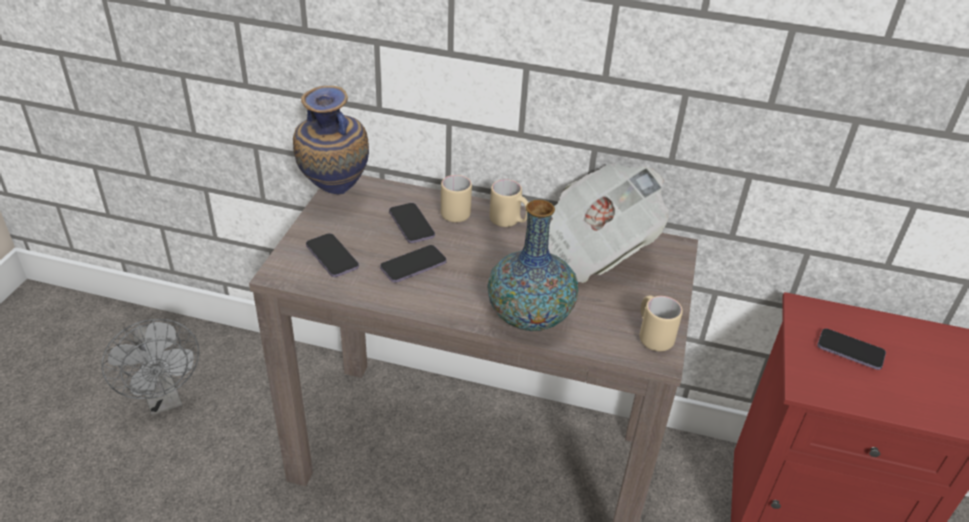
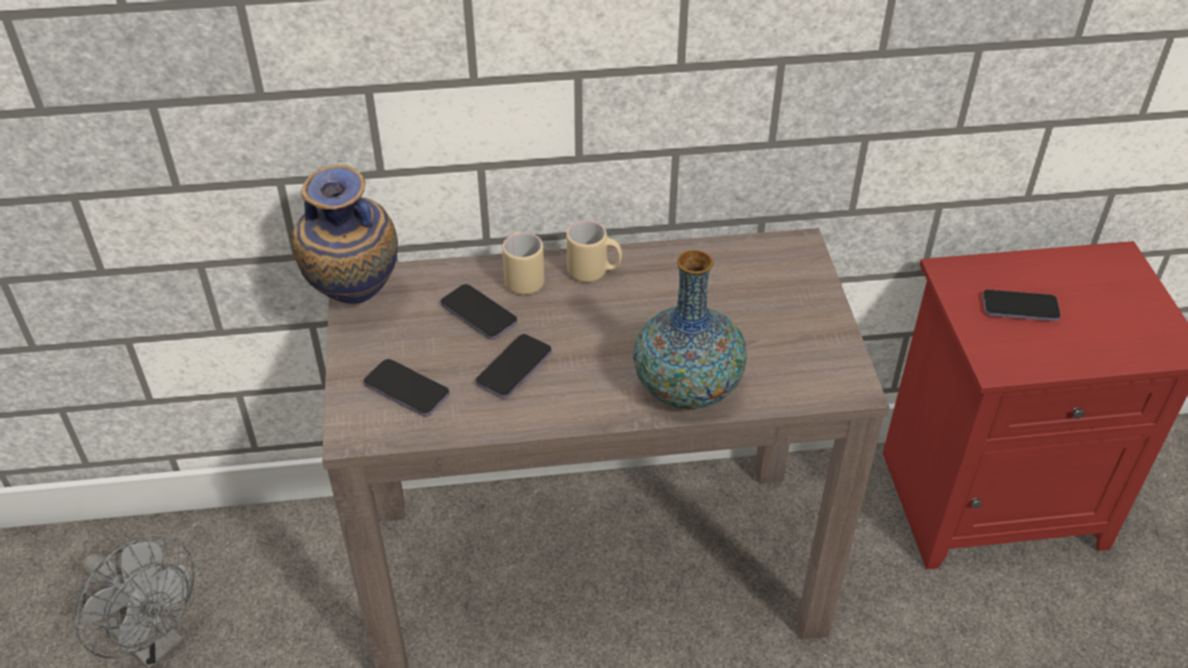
camera: 20 degrees left, 5 degrees up
newspaper [548,163,669,283] -> none
beige mug [640,295,683,351] -> none

